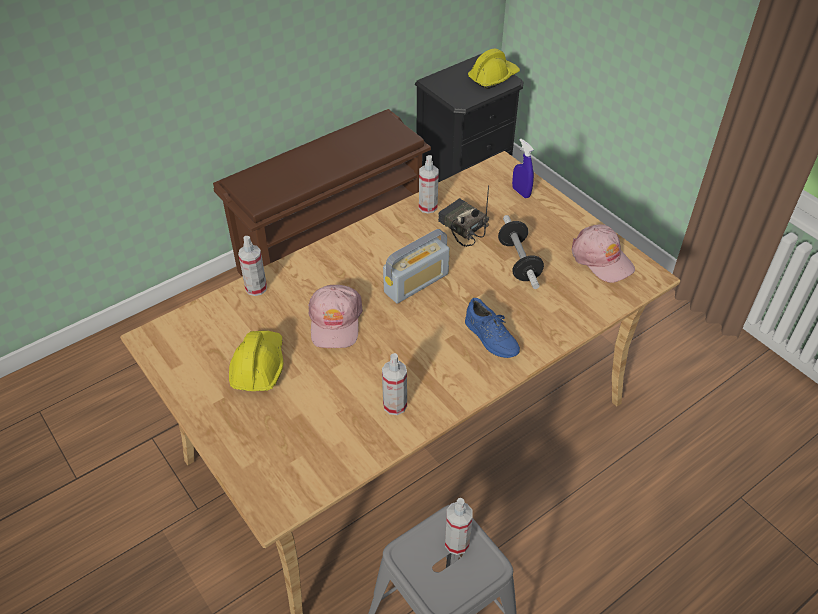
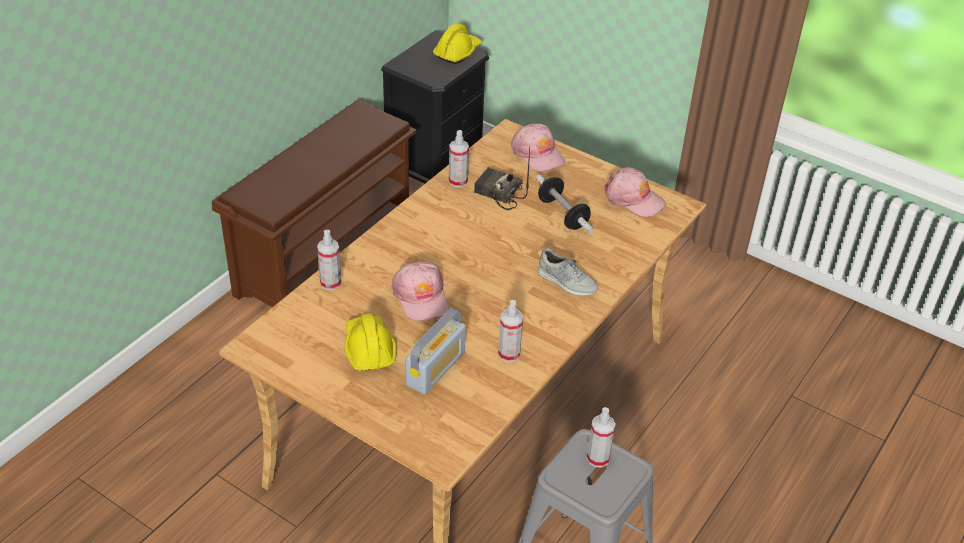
camera: 20 degrees left, 5 degrees down
radio [383,229,450,303] -> radio moved to [406,308,466,394]
blue shoe [465,298,520,358] -> grey shoe [538,248,599,296]
blue spray bottle [512,139,534,198] -> pink cap [511,124,565,172]

